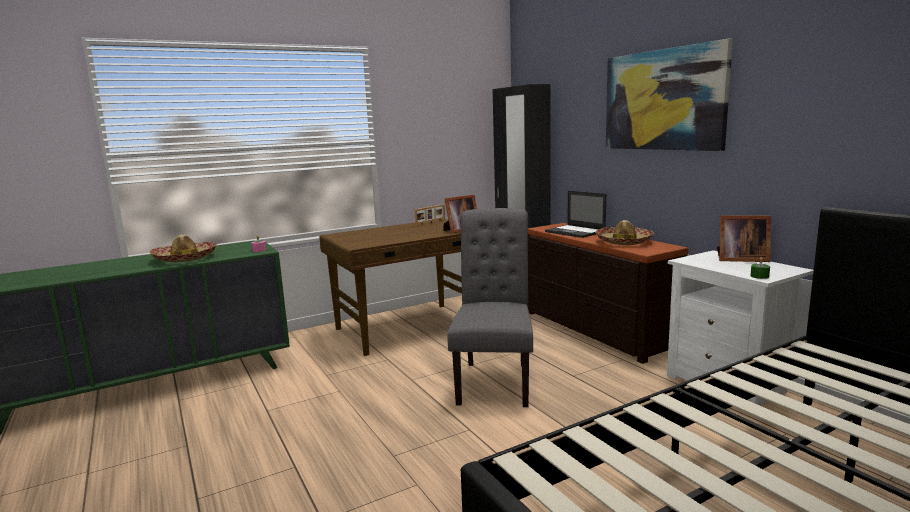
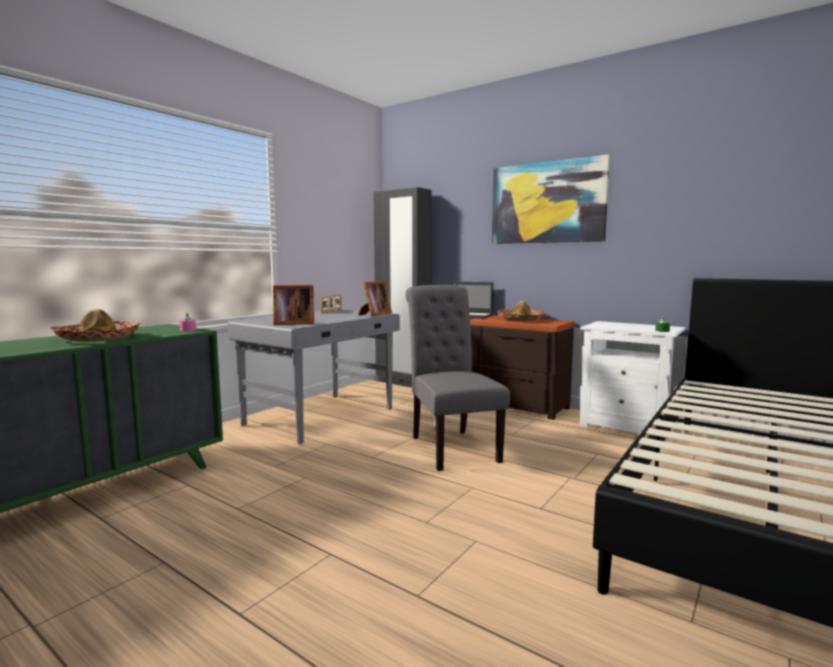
camera: 25 degrees left, 5 degrees down
brown desk [319,219,462,356] -> grey desk [228,310,400,444]
picture frame [717,216,771,262] -> picture frame moved to [273,285,314,325]

